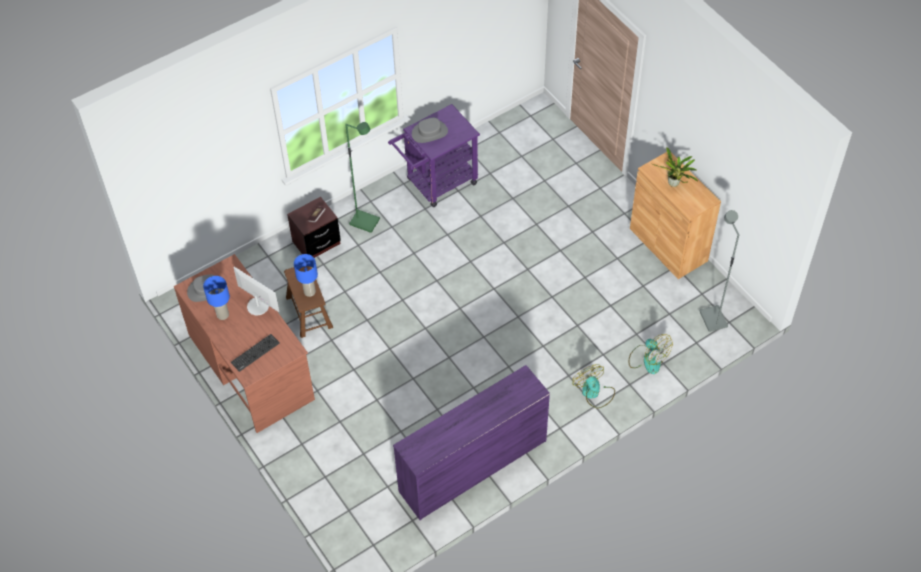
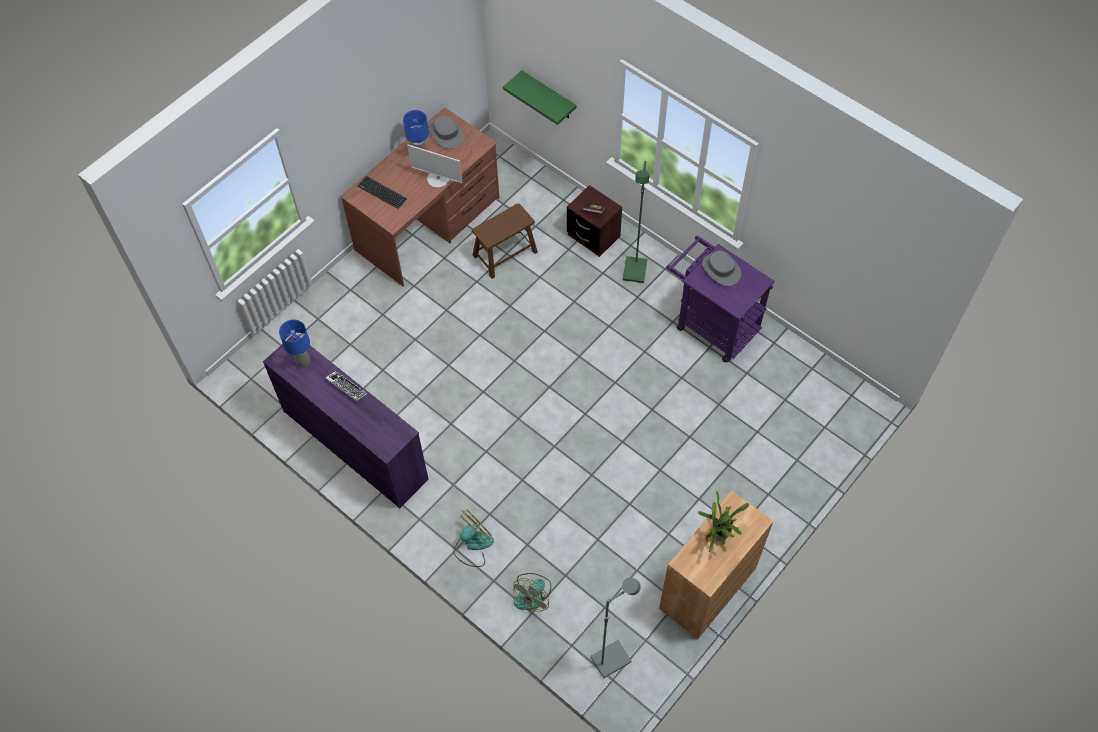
camera: 75 degrees right, 5 degrees up
monitor [233,267,279,316] -> monitor turned 90 degrees clockwise [407,145,463,188]
blue table lamp [294,254,318,297] -> blue table lamp moved to [279,320,310,367]
none -> keyboard [325,371,367,401]
none -> green shelf [503,70,576,125]

